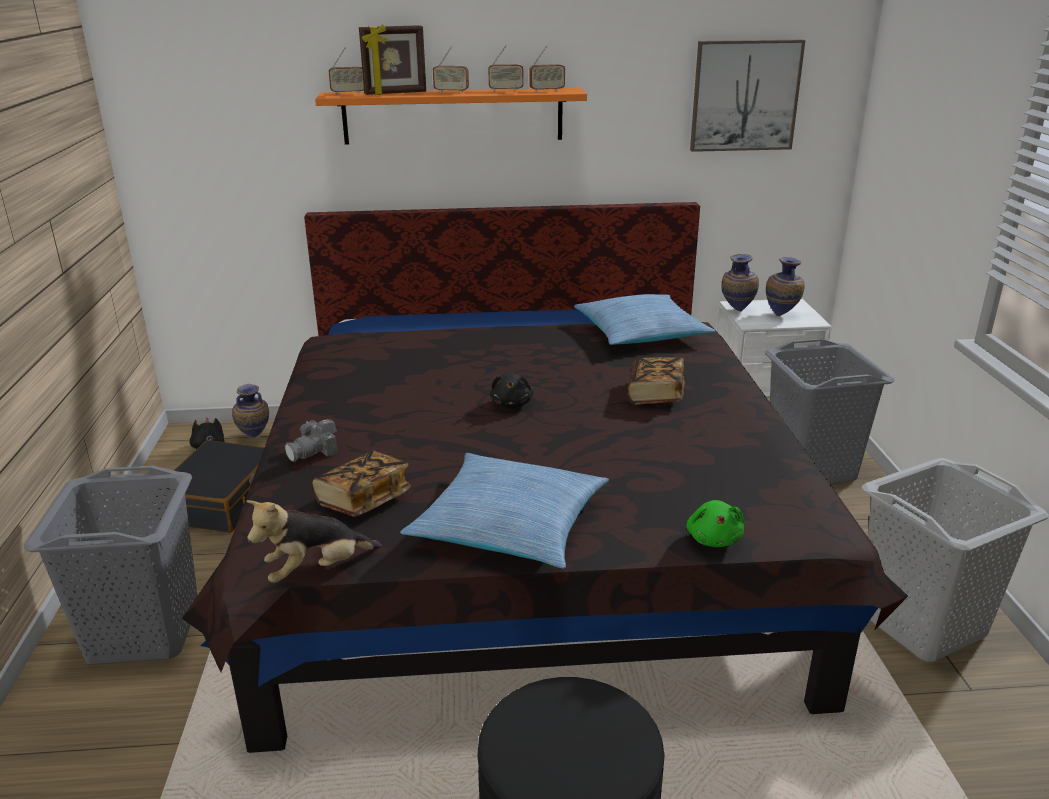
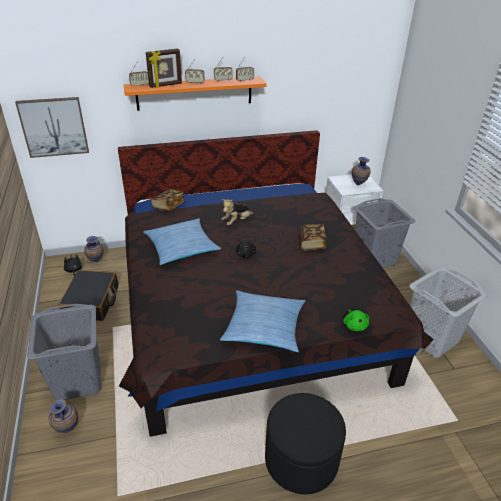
camera: 10 degrees left, 10 degrees up
plush toy [246,500,381,583] -> plush toy moved to [222,199,254,225]
camera [285,419,338,462] -> none
book [312,450,411,517] -> book moved to [151,189,185,211]
pillow [574,294,715,345] -> pillow moved to [143,218,221,265]
picture [690,40,805,152] -> picture moved to [15,97,89,158]
vase [721,254,759,312] -> vase moved to [49,399,78,433]

